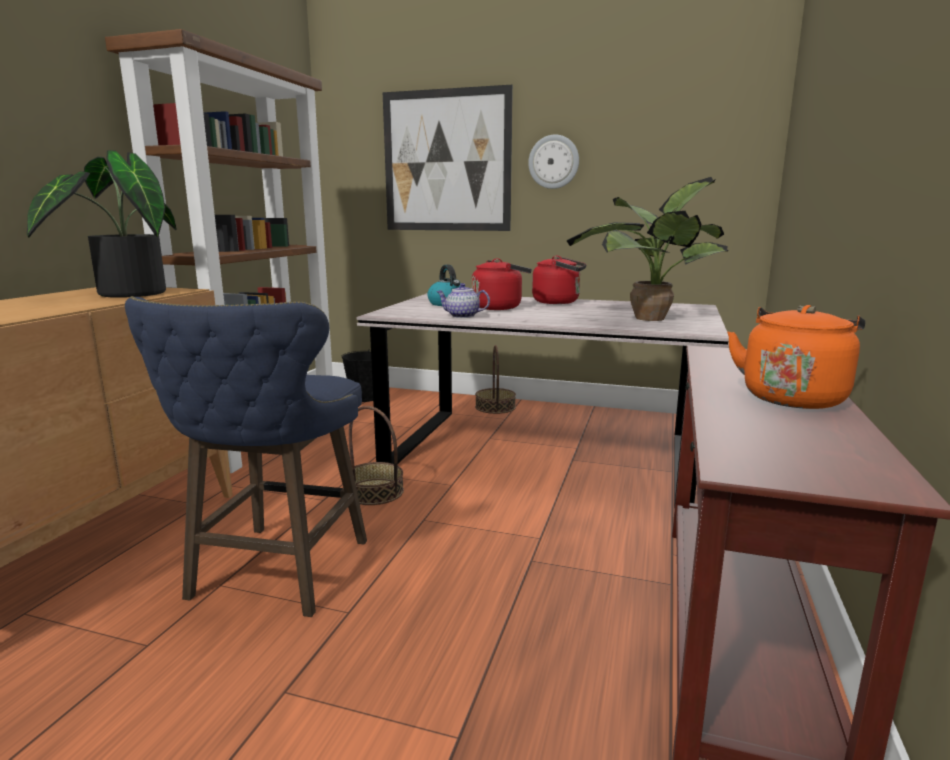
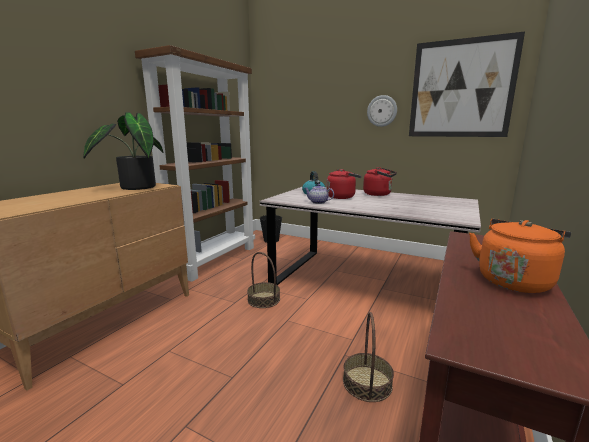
camera: 10 degrees right, 0 degrees up
blue stool [125,296,367,617] -> none
picture [383,85,513,231] -> picture moved to [409,32,525,137]
basket [475,345,516,414] -> basket moved to [343,312,394,402]
potted plant [567,177,729,321] -> none

